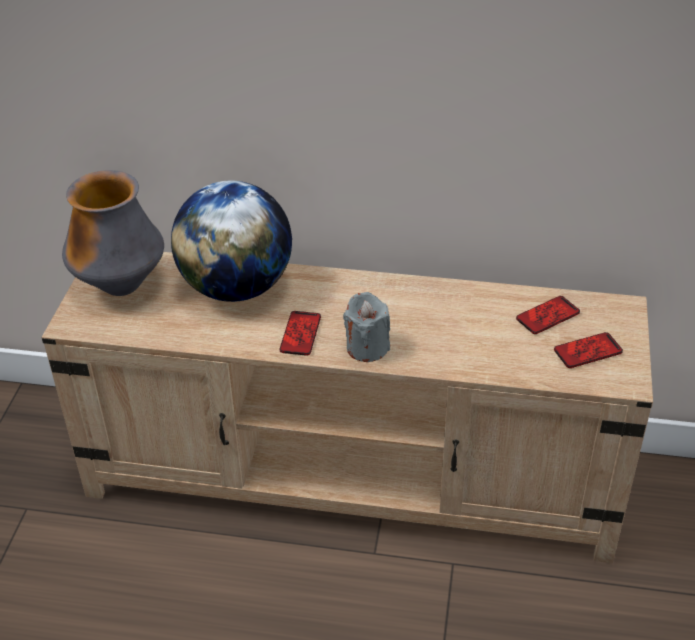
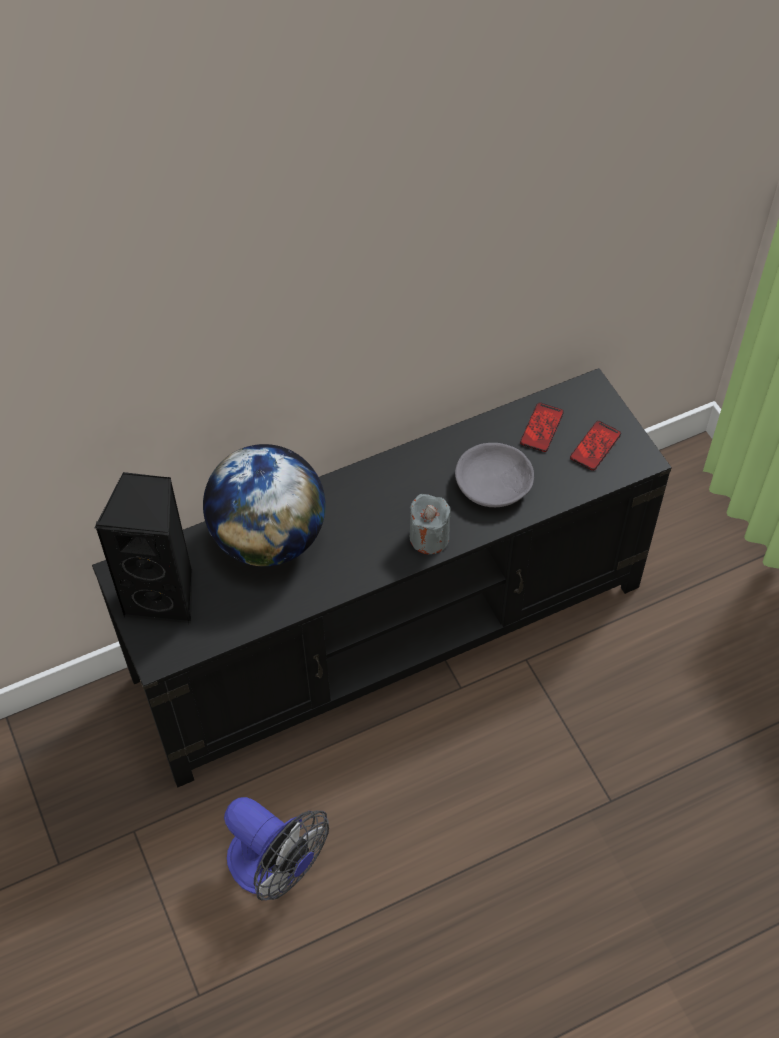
camera: 35 degrees left, 15 degrees up
beige tv stand [42,252,653,563] -> black tv stand [92,368,672,788]
vase [62,170,164,296] -> black speaker [94,472,192,623]
phone [280,311,321,356] -> none
none -> fan [224,797,329,901]
none -> grey bowl [455,443,534,507]

